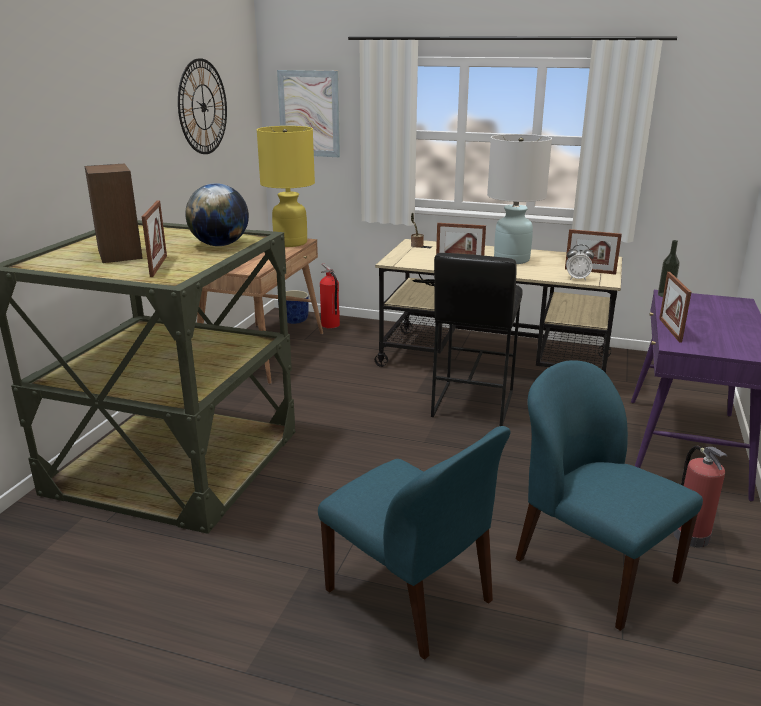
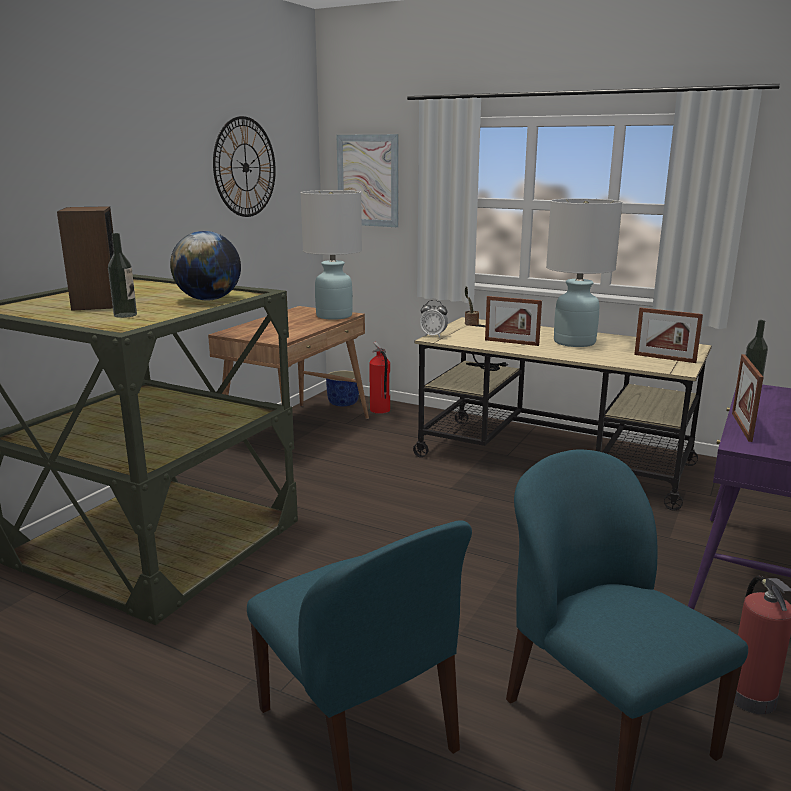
camera: 10 degrees right, 5 degrees down
picture frame [142,200,167,277] -> bottle [108,233,137,318]
yellow table lamp [257,126,315,247] -> white table lamp [301,190,362,320]
black stool [431,253,523,426] -> none
alarm clock [566,245,594,281] -> alarm clock moved to [420,300,448,337]

